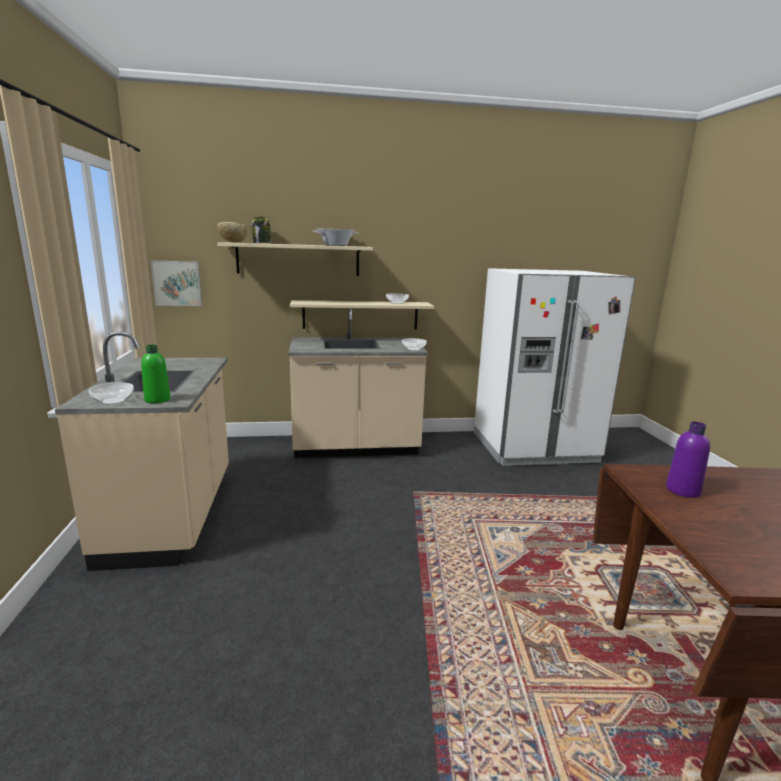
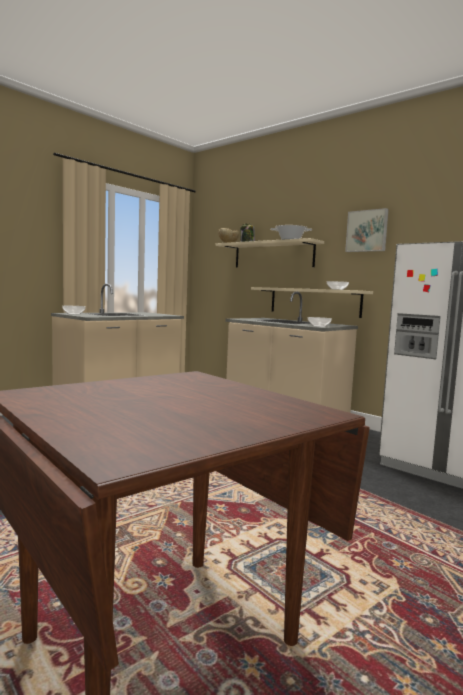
camera: 50 degrees right, 10 degrees down
green bottle [141,345,171,403] -> none
picture [151,260,202,306] -> picture moved to [345,208,389,252]
purple bottle [666,422,710,498] -> none

